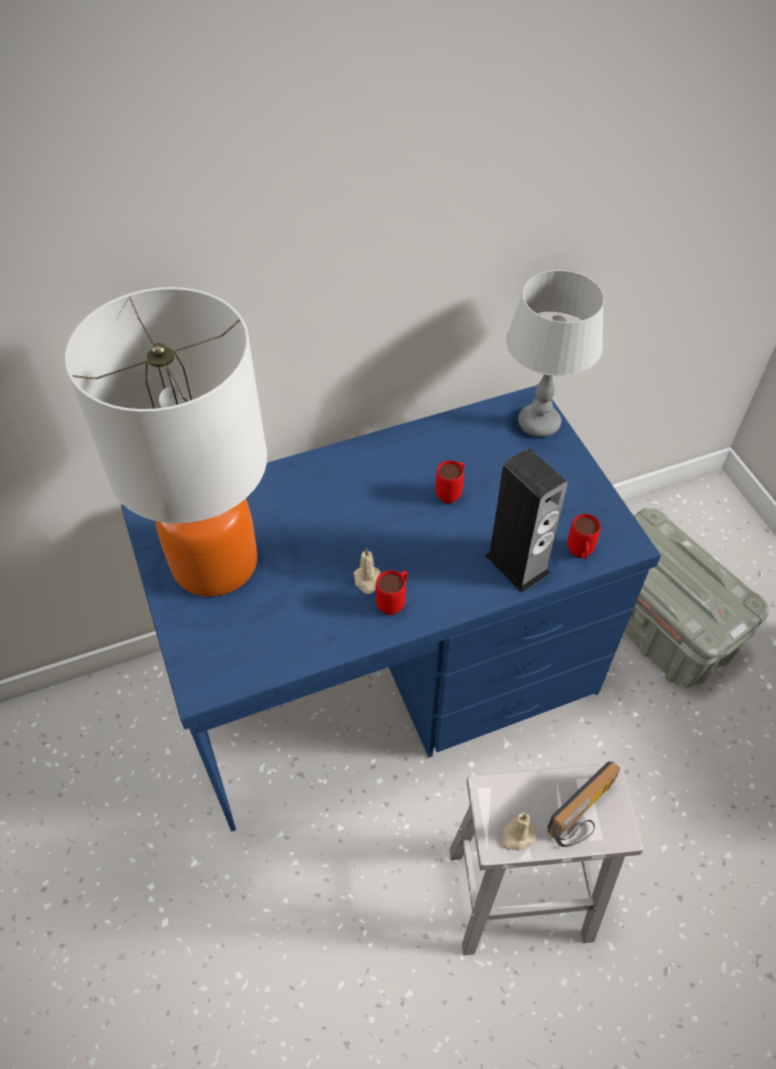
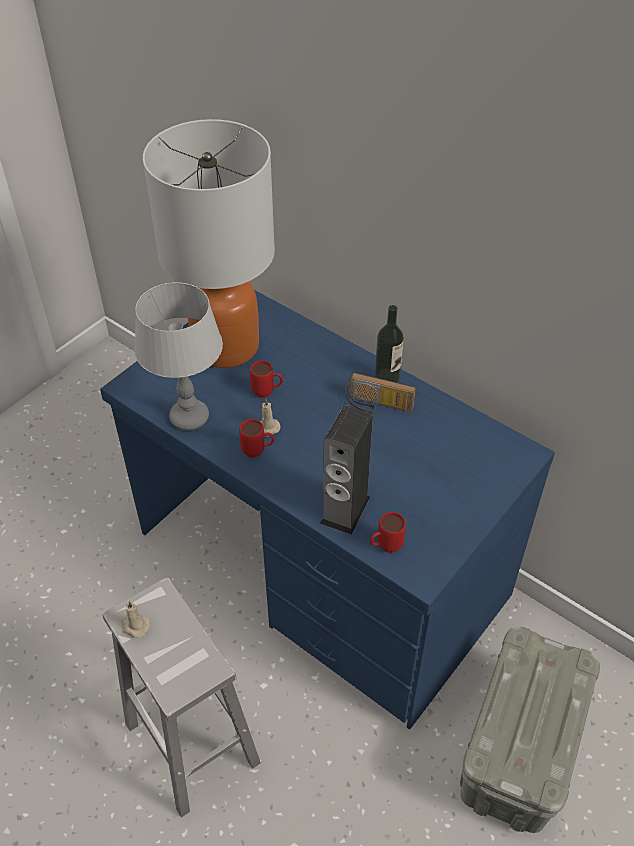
camera: 60 degrees right, 5 degrees down
red mug [435,460,465,503] -> red mug moved to [250,361,283,398]
grey table lamp [506,270,604,437] -> grey table lamp moved to [134,282,223,431]
radio [547,761,620,847] -> radio moved to [345,373,416,413]
none -> bottle [375,305,404,383]

